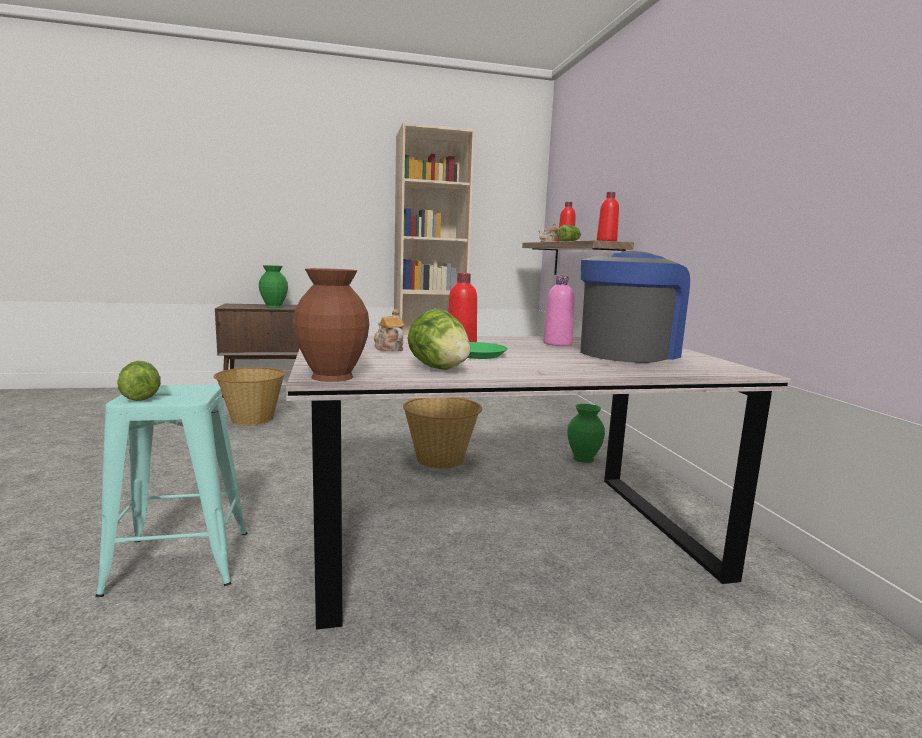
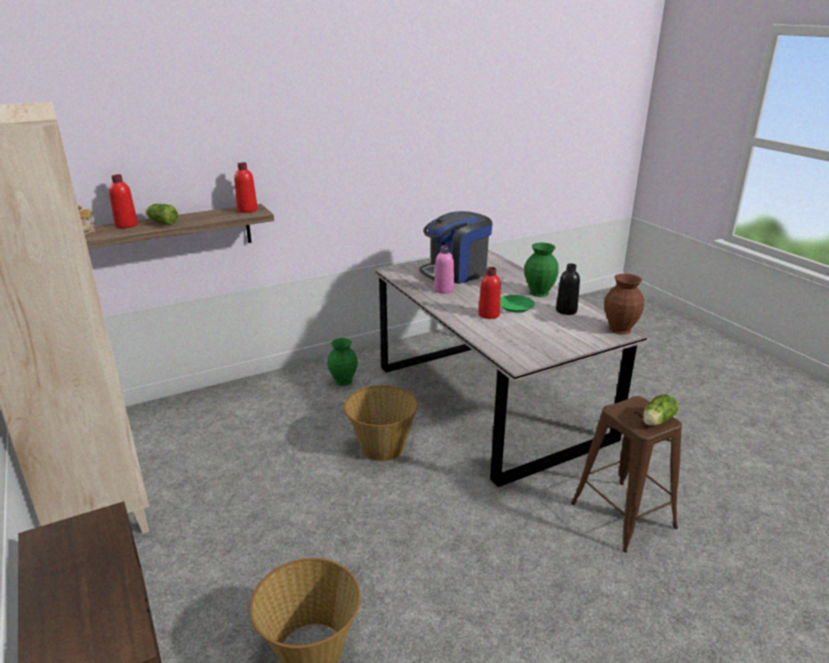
camera: 105 degrees left, 15 degrees up
turquoise stool [96,384,247,597] -> brown stool [571,396,682,552]
green vase [259,265,288,308] -> green vase moved to [524,243,559,297]
teapot [374,309,405,351] -> none
lettuce [407,308,471,370] -> black bottle [556,263,580,315]
coffee machine [580,251,690,363] -> coffee machine turned 60 degrees counterclockwise [420,211,492,284]

